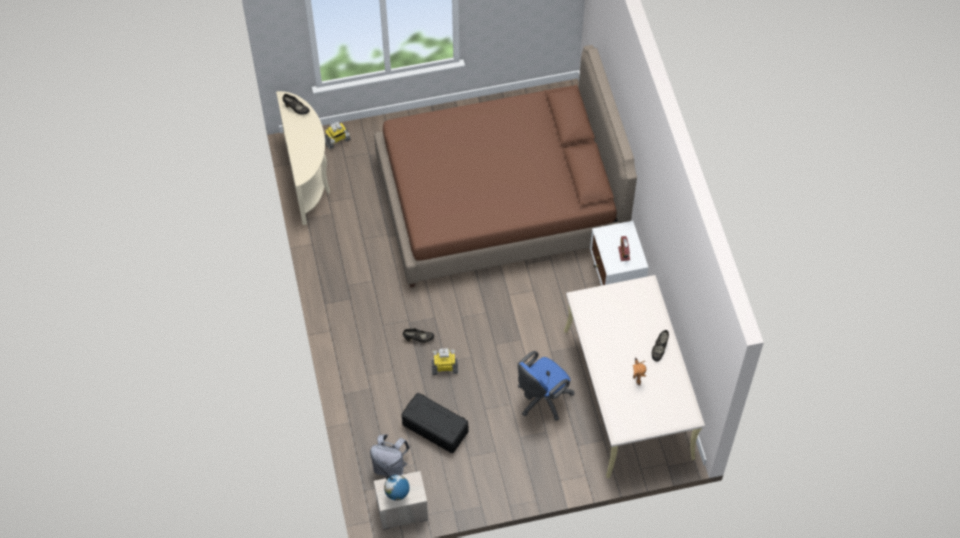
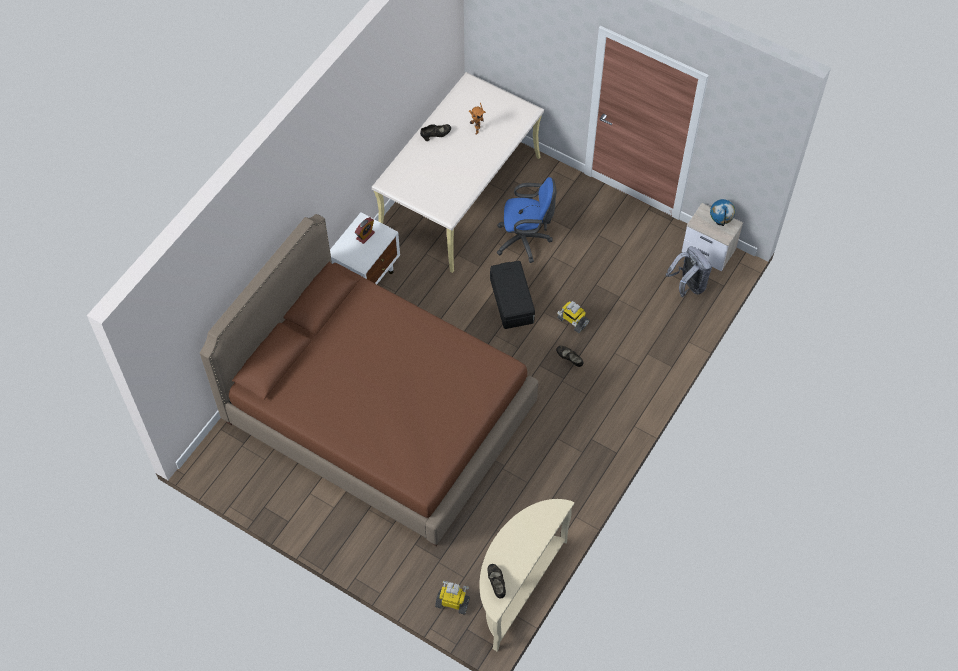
camera: 135 degrees left, 0 degrees up
black storage box [401,393,468,453] -> black storage box moved to [490,261,535,329]

